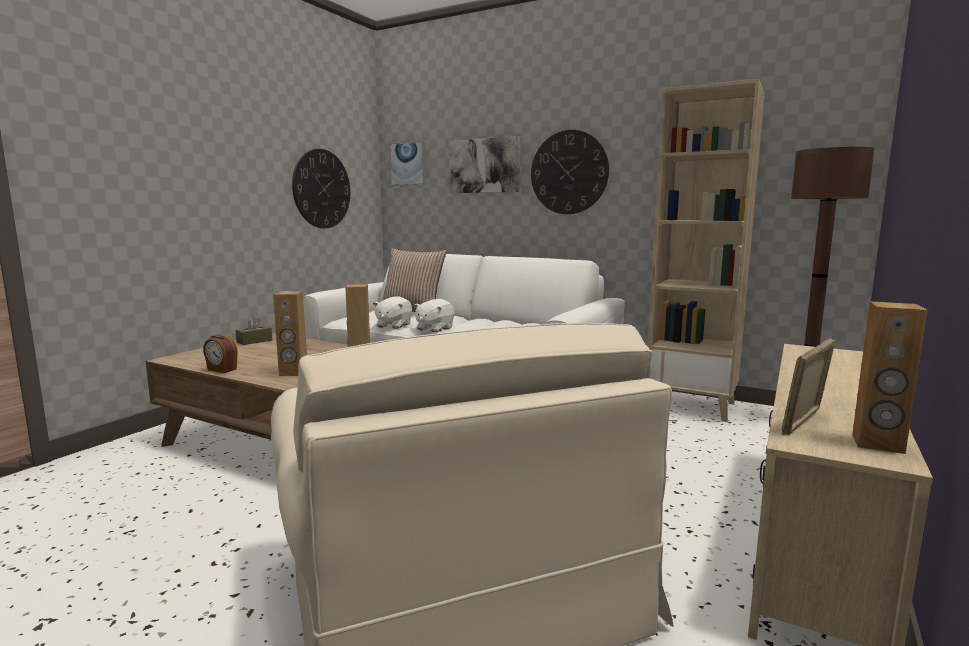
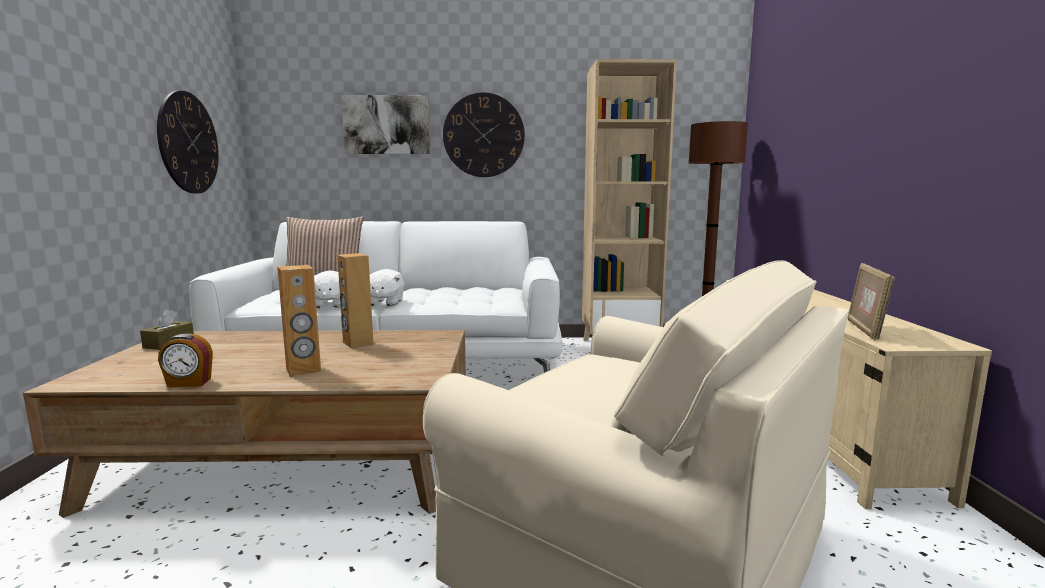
camera: 30 degrees left, 0 degrees up
picture [389,141,426,186] -> none
brown speaker [852,301,927,454] -> none

